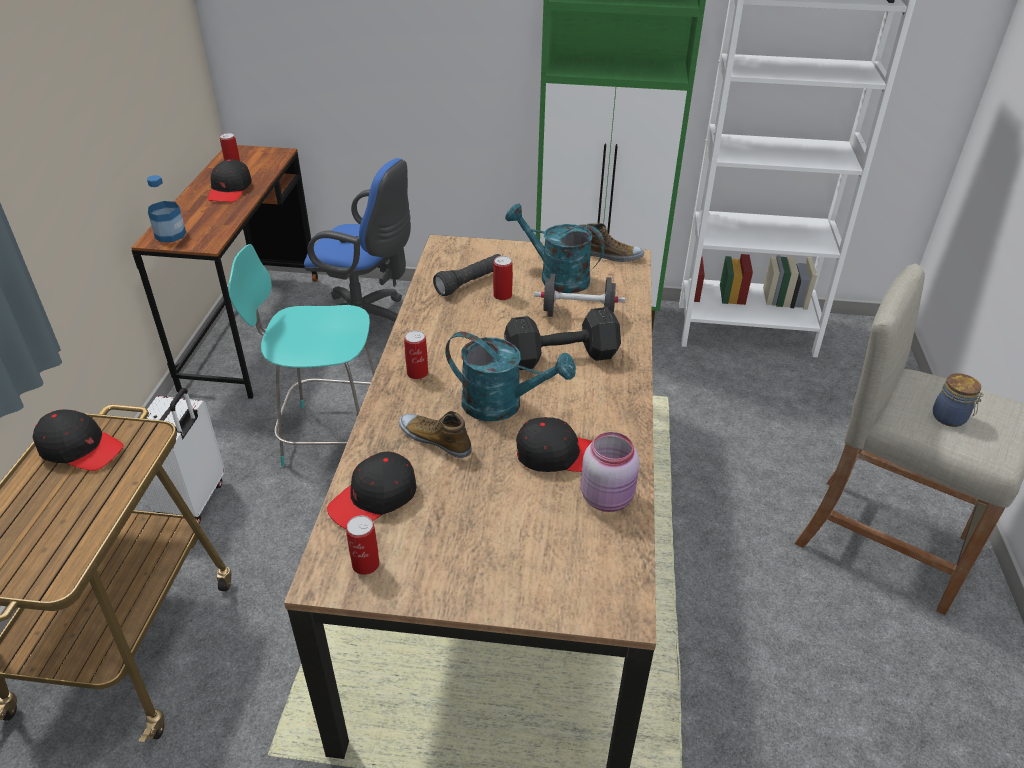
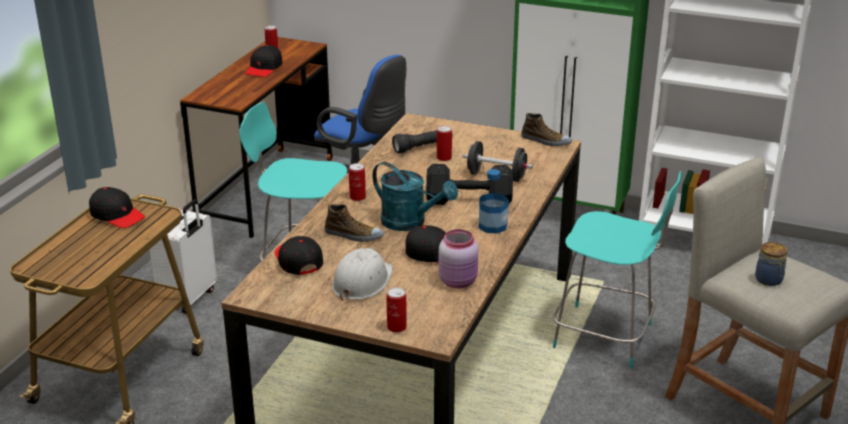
camera: 15 degrees right, 10 degrees down
bottle [147,175,186,242] -> bottle moved to [479,169,509,234]
black cap [327,451,417,529] -> black cap turned 90 degrees clockwise [275,236,323,275]
can [346,515,380,575] -> can moved to [387,287,407,333]
shoe [399,411,472,458] -> shoe turned 150 degrees clockwise [325,204,384,242]
turquoise watering can [505,204,605,293] -> none
none -> white hard hat [332,248,393,301]
none -> turquoise chair [553,171,683,368]

